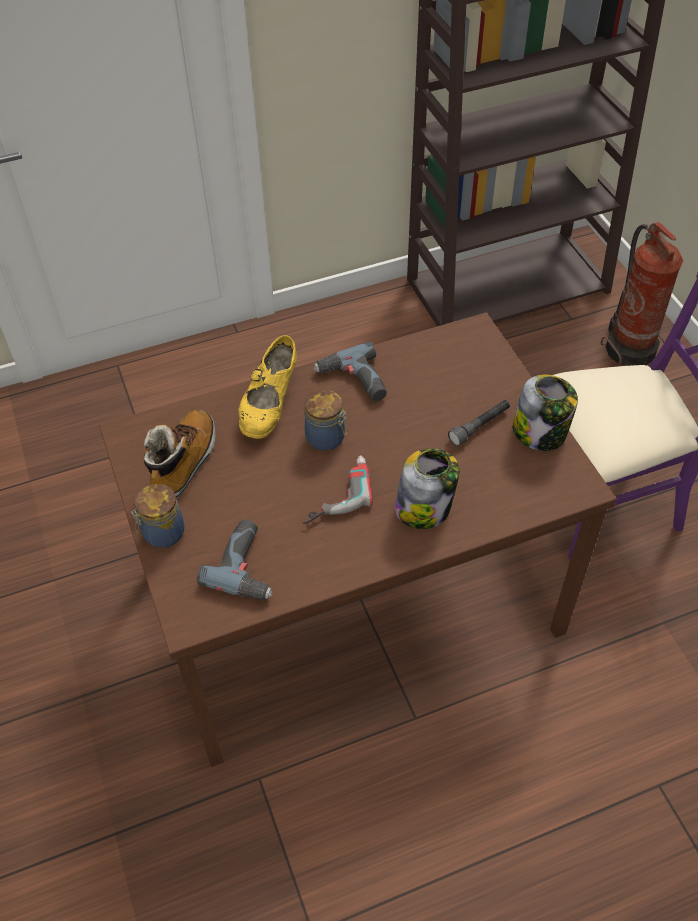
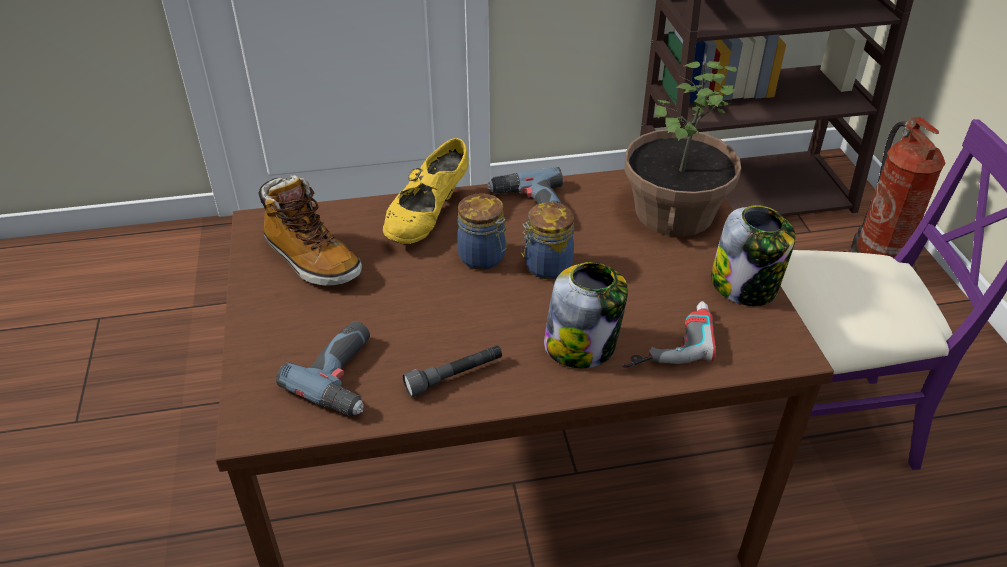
camera: 10 degrees right, 10 degrees down
jar [131,484,184,548] -> jar moved to [521,202,574,279]
boot [144,410,216,499] -> boot turned 105 degrees clockwise [258,175,362,286]
power drill [302,455,373,524] -> power drill moved to [622,301,716,367]
grey flashlight [448,400,510,446] -> grey flashlight moved to [403,345,502,397]
none -> potted plant [625,61,741,237]

